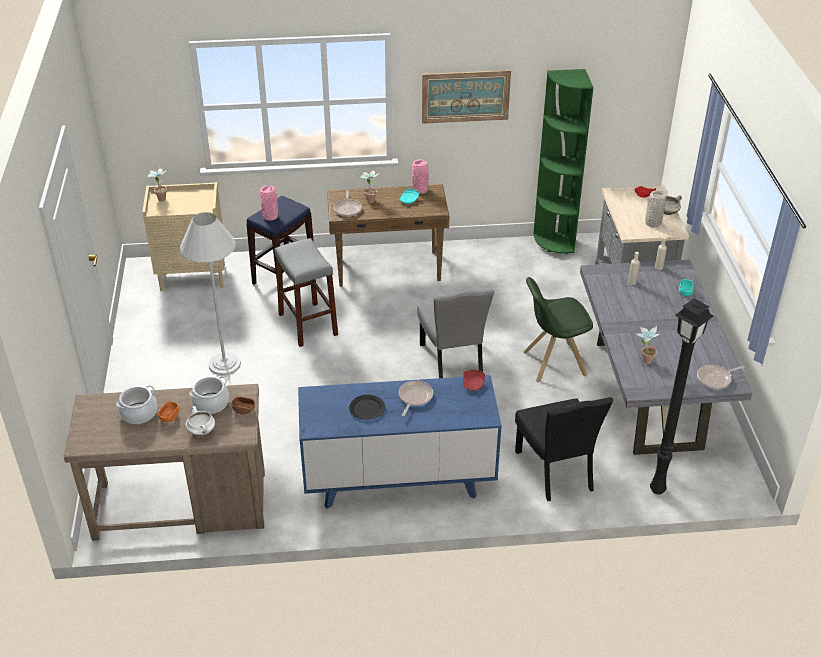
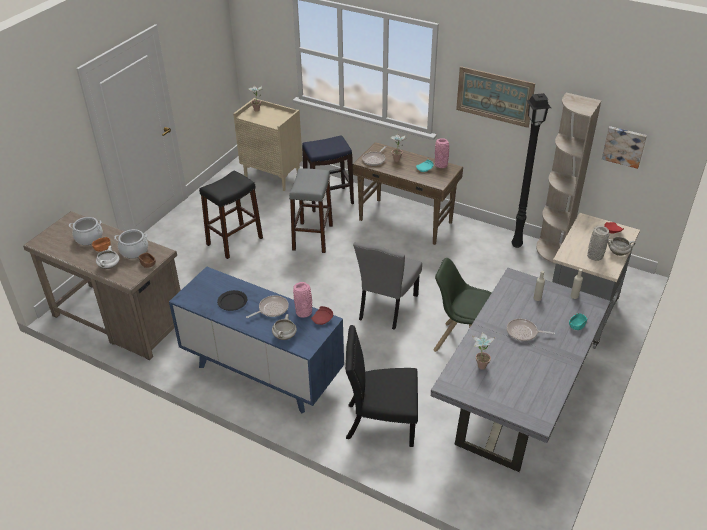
camera: 35 degrees right, 0 degrees up
white floor lamp [180,212,241,375] -> black stool [199,171,263,259]
pink vase [260,185,278,221] -> pink vase moved to [293,282,312,318]
black chair [515,397,613,501] -> black chair turned 75 degrees clockwise [345,325,418,447]
green bookcase [533,69,594,255] -> beige bookcase [536,93,601,265]
black floor lamp [650,298,713,495] -> black floor lamp moved to [512,93,551,248]
frying pan [697,364,745,389] -> frying pan moved to [507,319,555,341]
none -> white cooking pot [272,314,297,340]
none -> picture [602,126,647,169]

